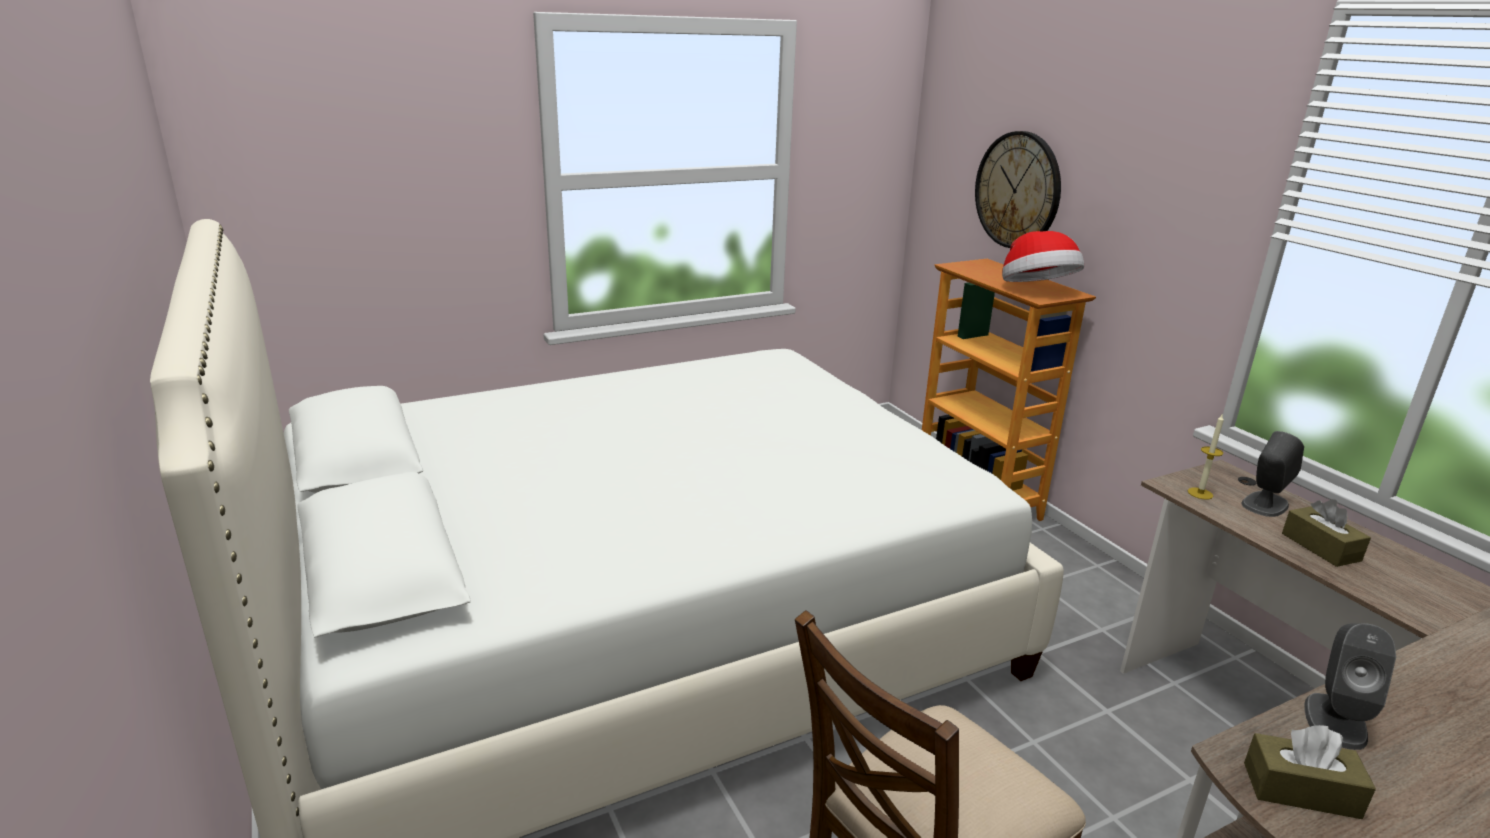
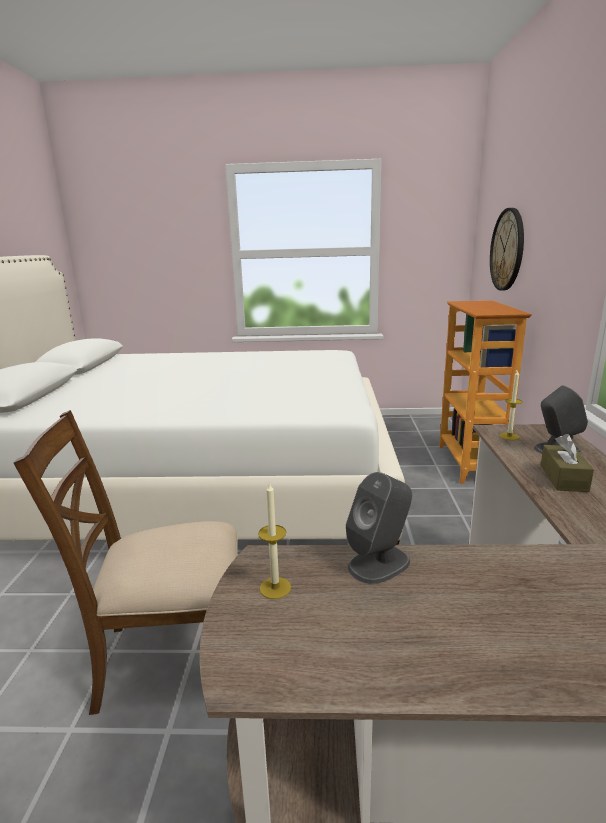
camera: 30 degrees right, 5 degrees down
hat [1002,231,1084,282] -> none
brown tissue box [1244,725,1376,819] -> candle [258,482,291,599]

